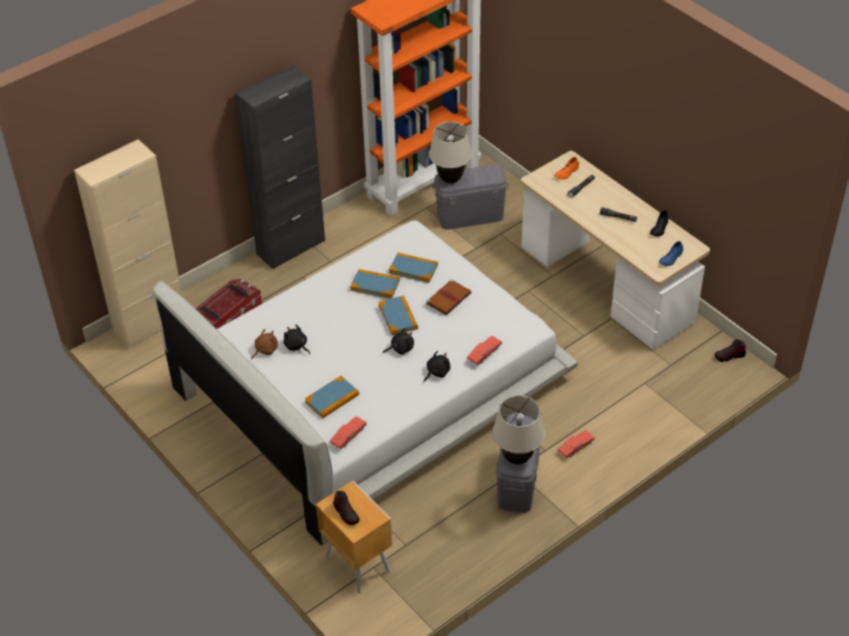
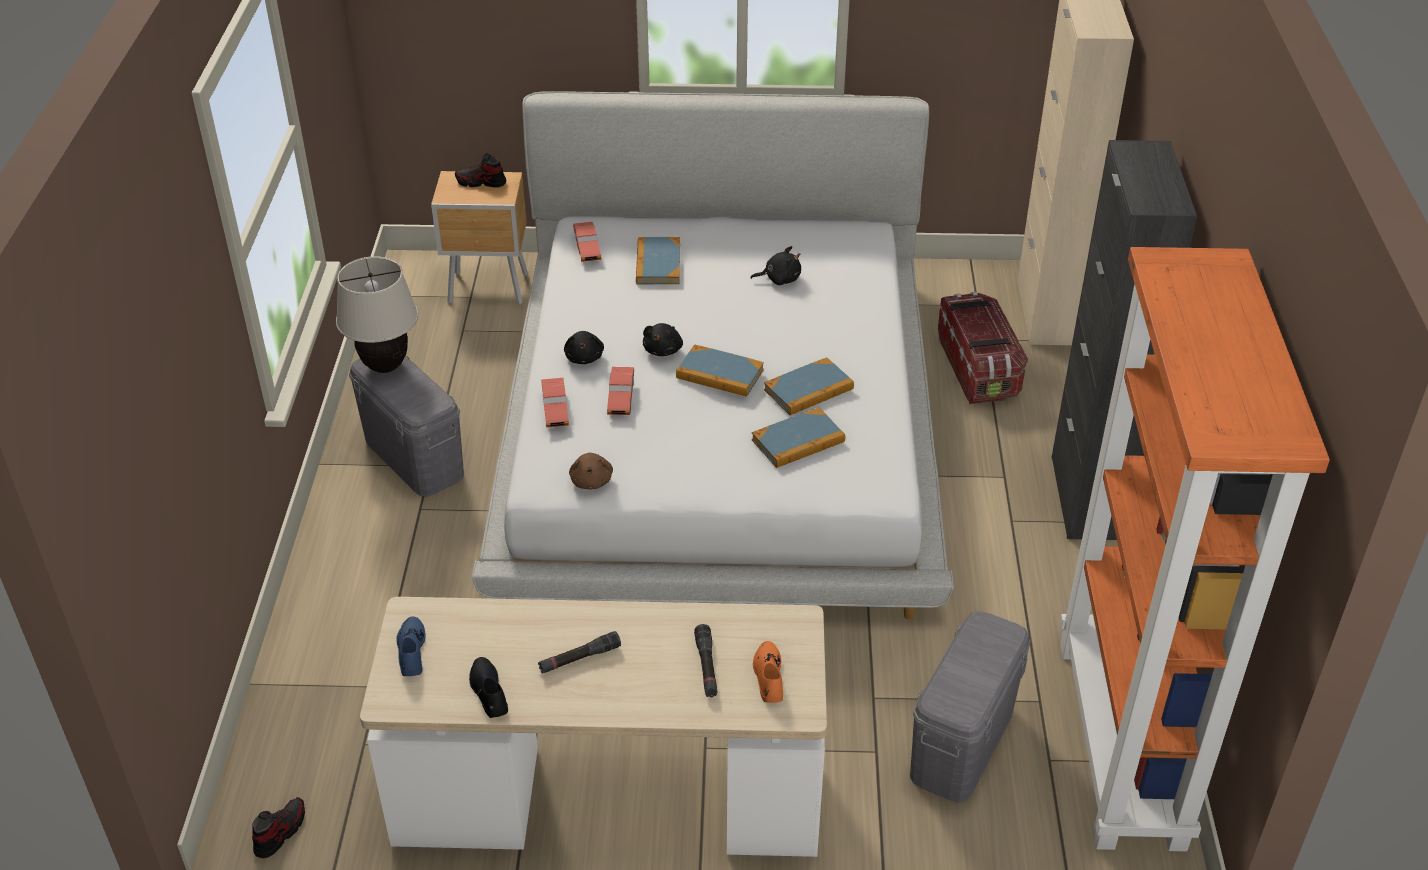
camera: 130 degrees right, 5 degrees down
brown plush toy [251,329,278,360] -> brown plush toy moved to [569,453,613,489]
brown book [426,279,471,315] -> none
beige table lamp [429,121,472,183] -> none
red toy car [557,430,595,458] -> red toy car moved to [607,367,634,415]

